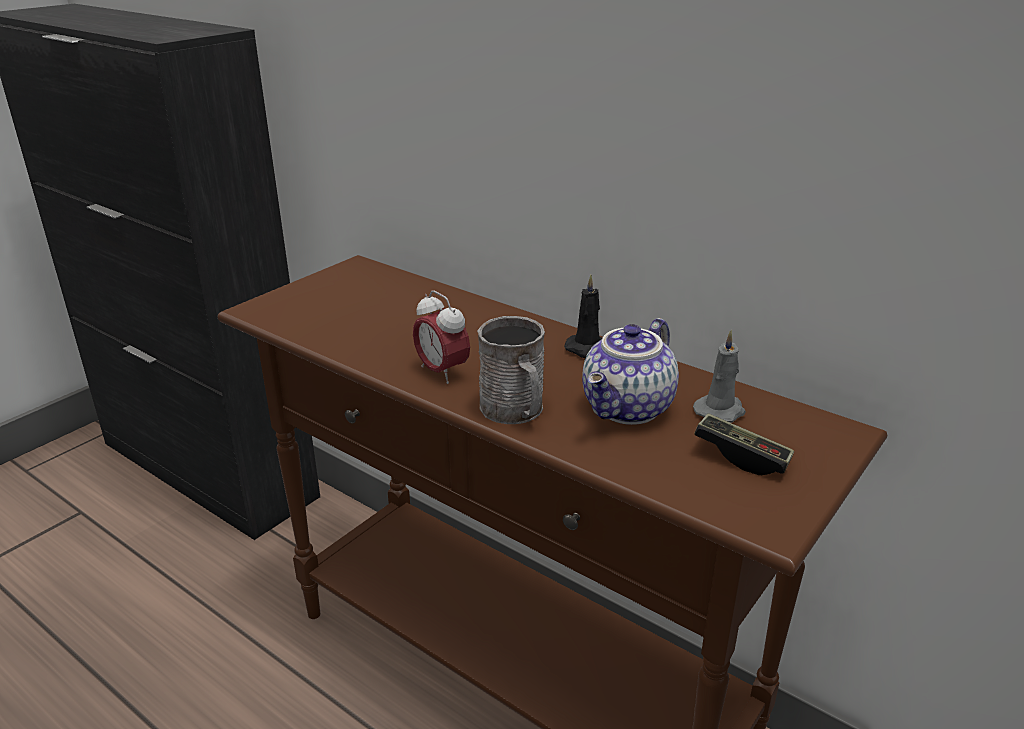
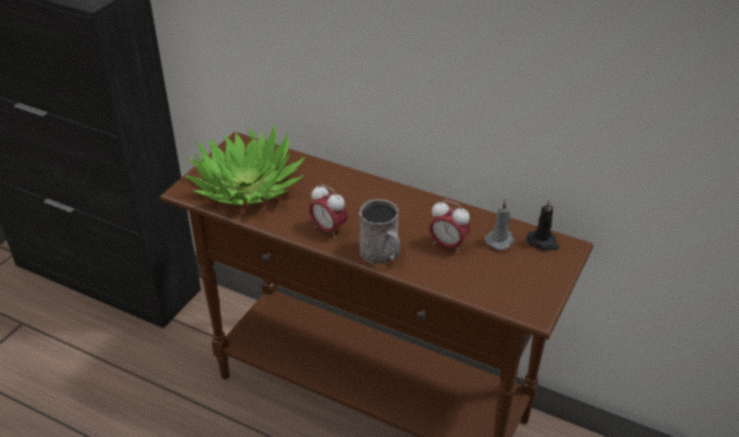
camera: 10 degrees left, 10 degrees up
black candle [564,275,602,358] -> black candle moved to [527,199,559,250]
teapot [582,318,679,425] -> alarm clock [429,200,470,253]
game controller [694,413,794,475] -> none
none -> potted plant [184,125,305,206]

